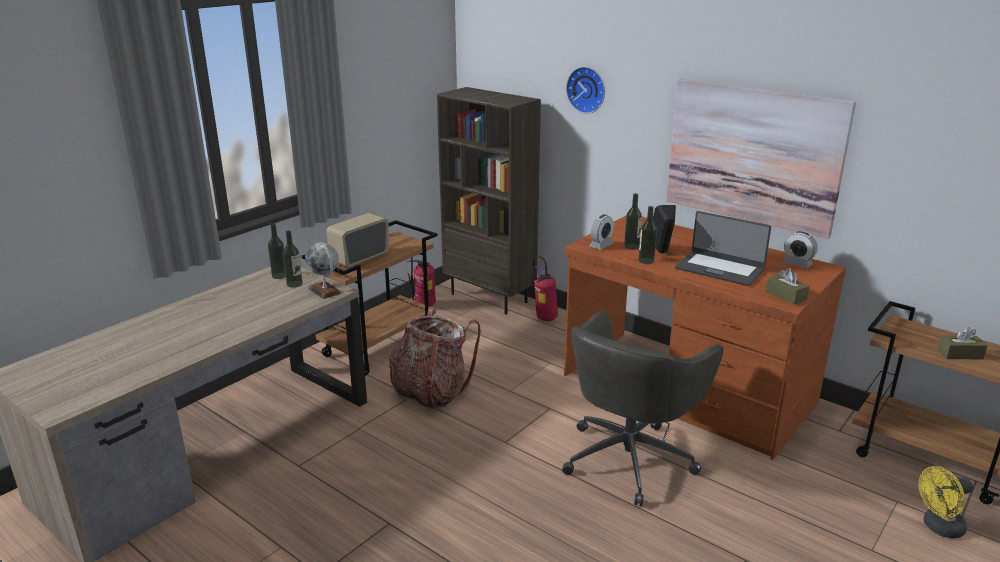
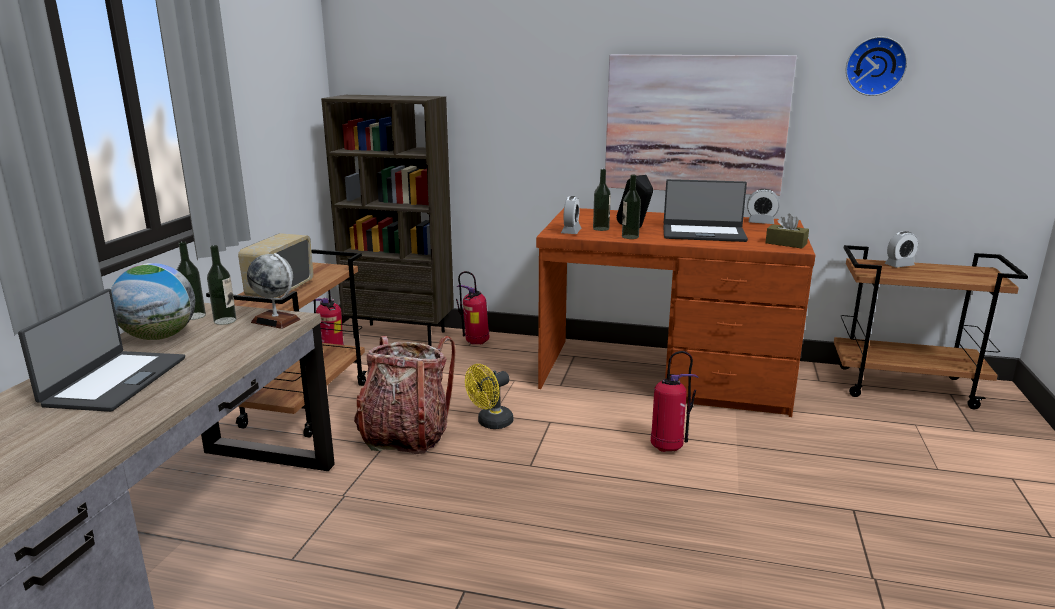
camera: 25 degrees left, 5 degrees down
grey office chair [562,311,723,506] -> fire extinguisher [651,351,699,452]
wall clock [566,67,605,114] -> wall clock moved to [846,36,907,96]
yellow fan [919,466,973,538] -> yellow fan moved to [465,364,513,429]
brown tissue box [937,327,988,359] -> none
none -> laptop [18,289,185,412]
none -> globe [111,263,195,340]
none -> alarm clock [885,231,918,268]

